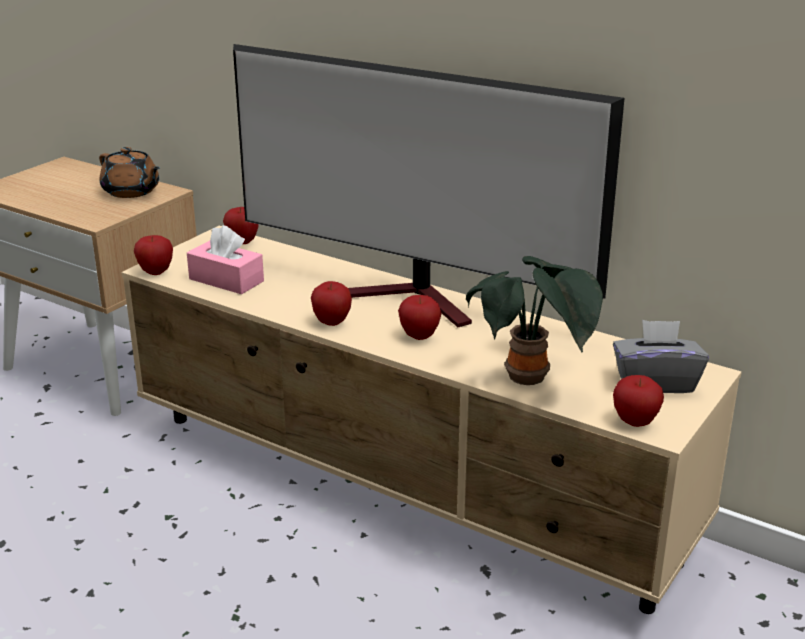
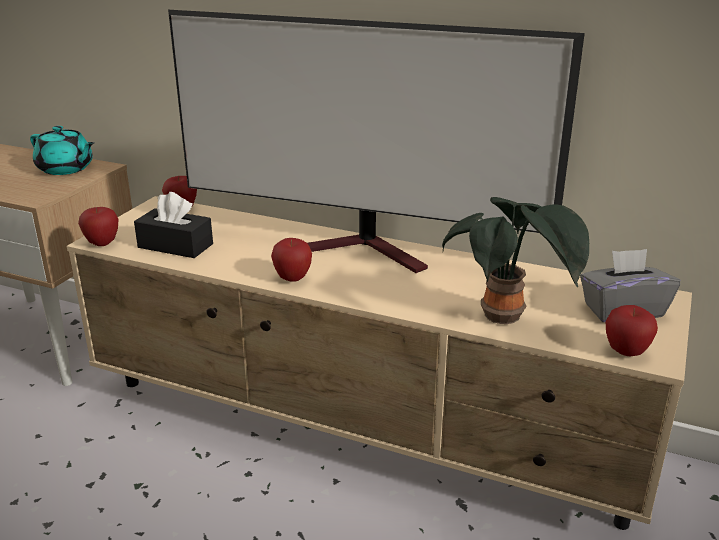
camera: 10 degrees left, 0 degrees up
brown teapot [99,147,160,198] -> turquoise teapot [30,126,94,175]
pink tissue box [187,225,264,294] -> black tissue box [134,192,213,258]
apple [398,295,441,340] -> none

